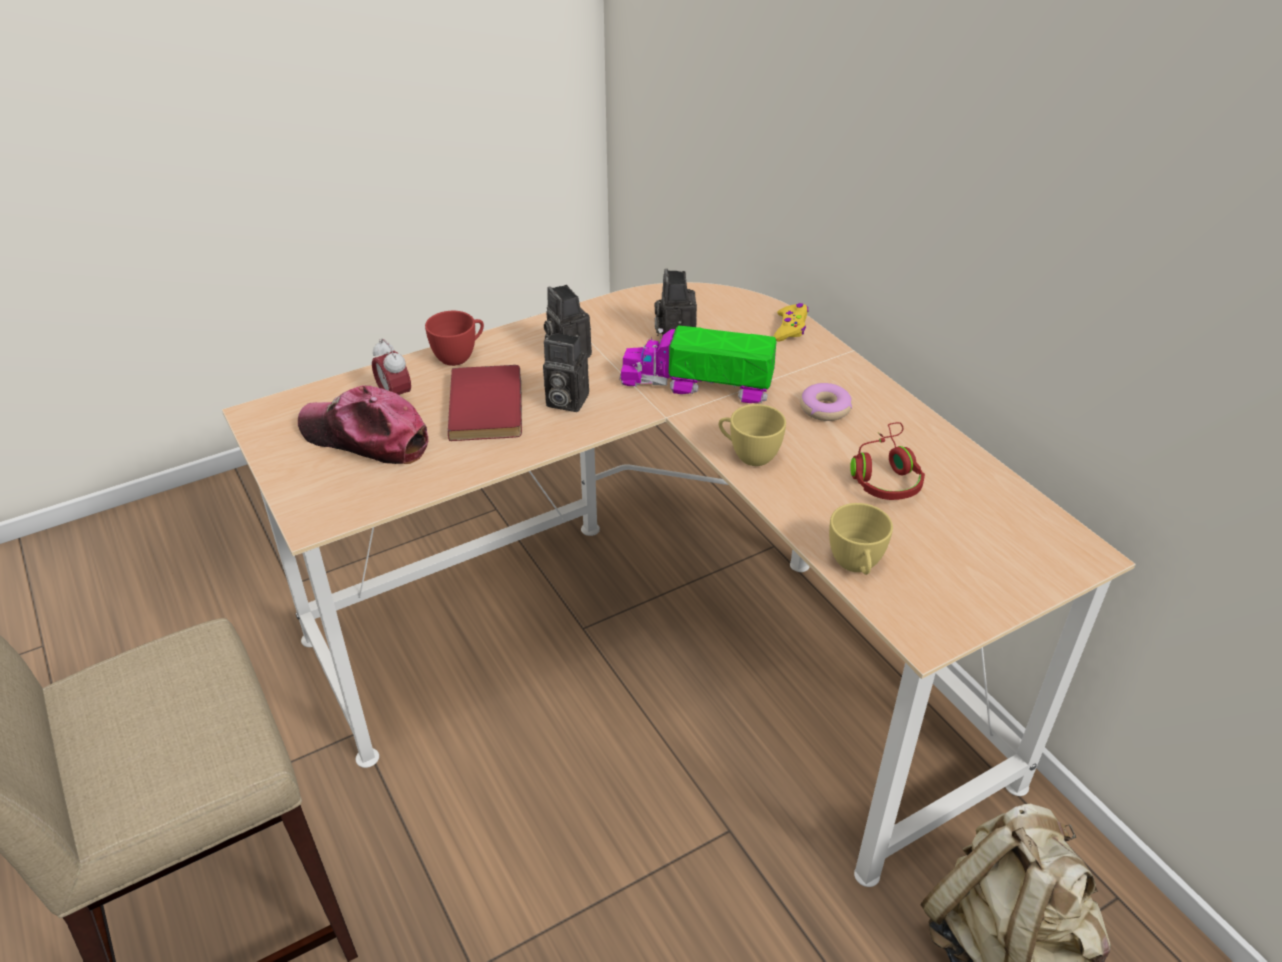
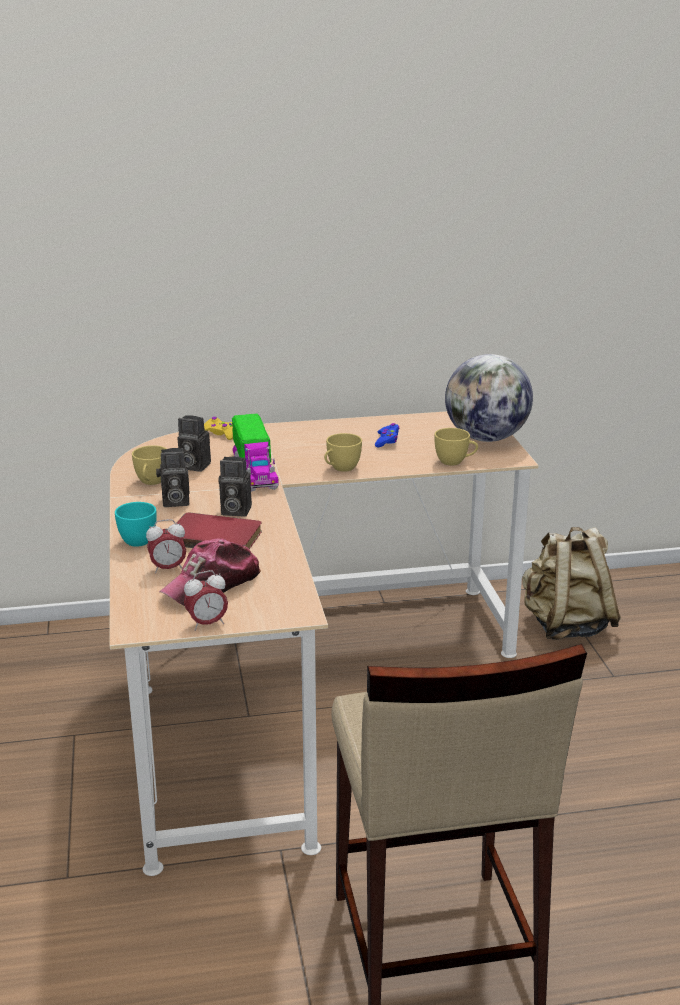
camera: 70 degrees left, 15 degrees down
red cup [425,311,484,366] -> turquoise cup [115,502,157,547]
camera [543,332,589,412] -> camera turned 60 degrees clockwise [218,457,252,517]
toy truck [619,326,777,403] -> toy truck turned 45 degrees counterclockwise [232,413,279,492]
donut [800,383,852,421] -> none
red headphones [850,422,925,500] -> blue game controller [375,423,399,447]
none -> yellow cup [132,445,167,485]
none -> alarm clock [184,570,228,631]
none -> globe [445,354,533,442]

